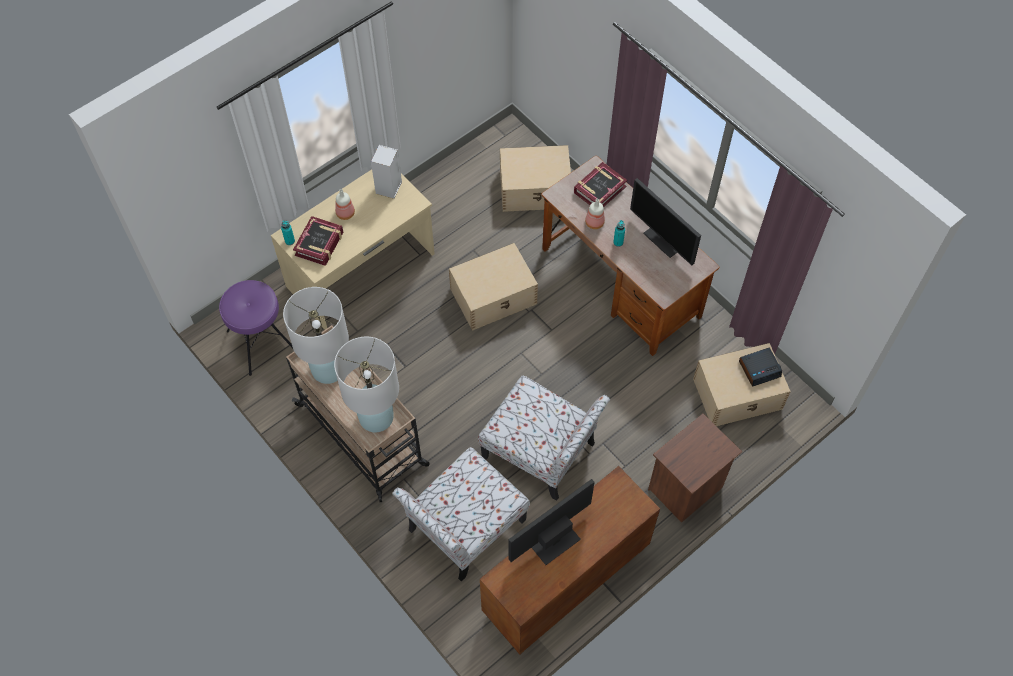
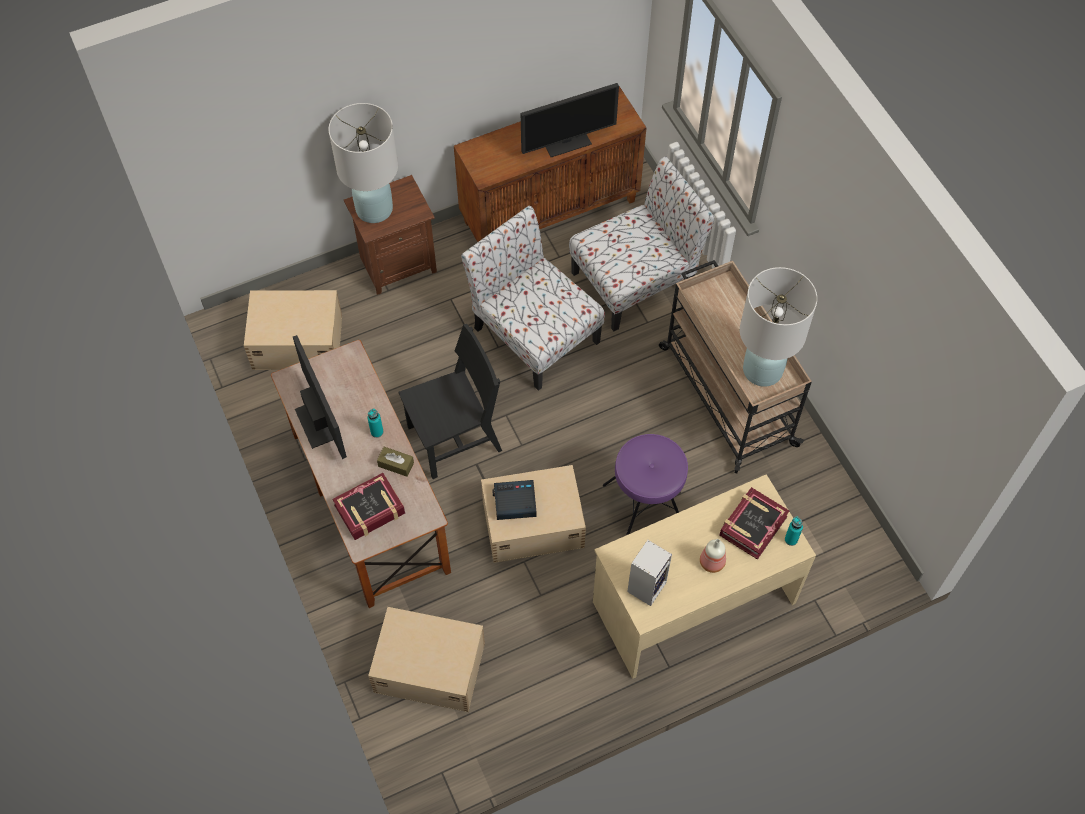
camera: 165 degrees left, 0 degrees up
purple stool [219,280,293,376] -> purple stool moved to [603,434,688,535]
white table lamp [334,337,399,432] -> white table lamp moved to [329,103,398,223]
bottle [585,199,605,229] -> brown tissue box [377,447,414,477]
alarm clock [739,348,782,387] -> alarm clock moved to [492,480,537,520]
none -> black chair [398,324,502,479]

